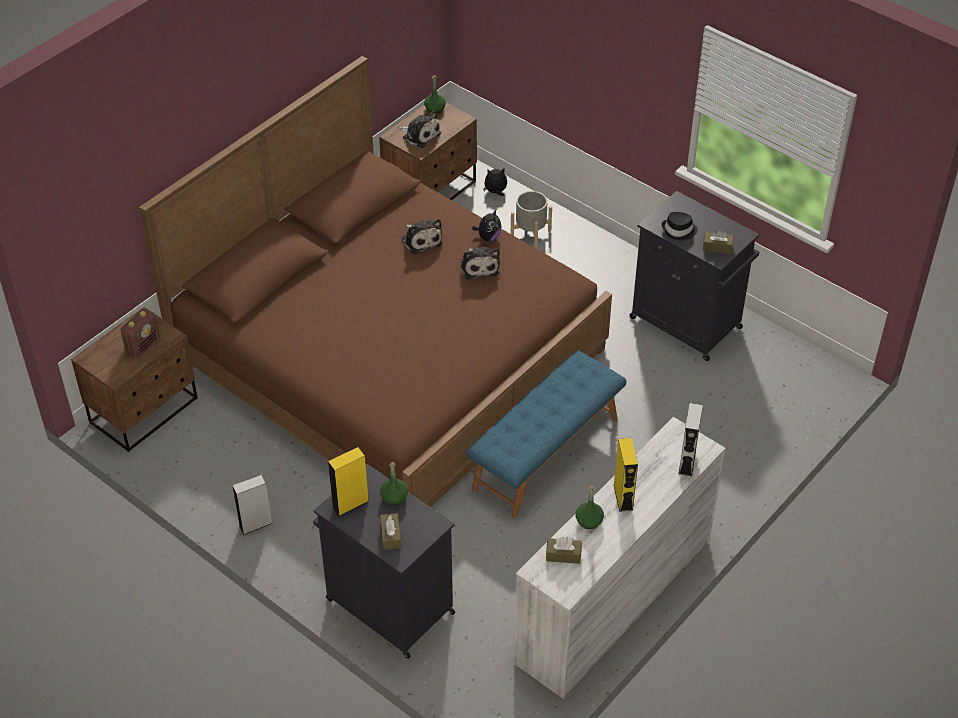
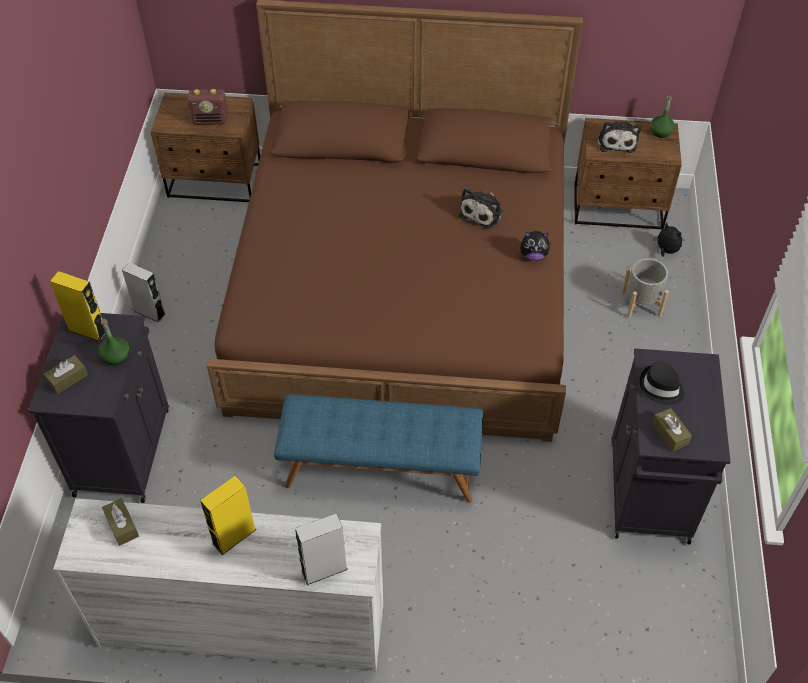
camera: 55 degrees right, 5 degrees up
plush toy [460,247,500,280] -> none
green bottle [575,486,604,529] -> none

